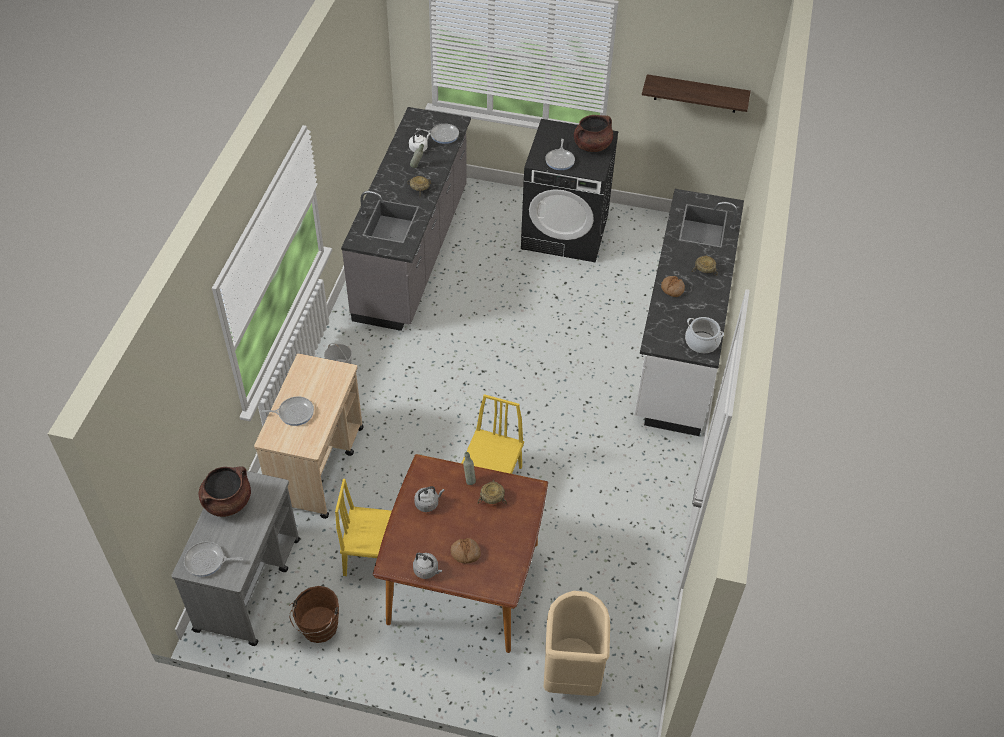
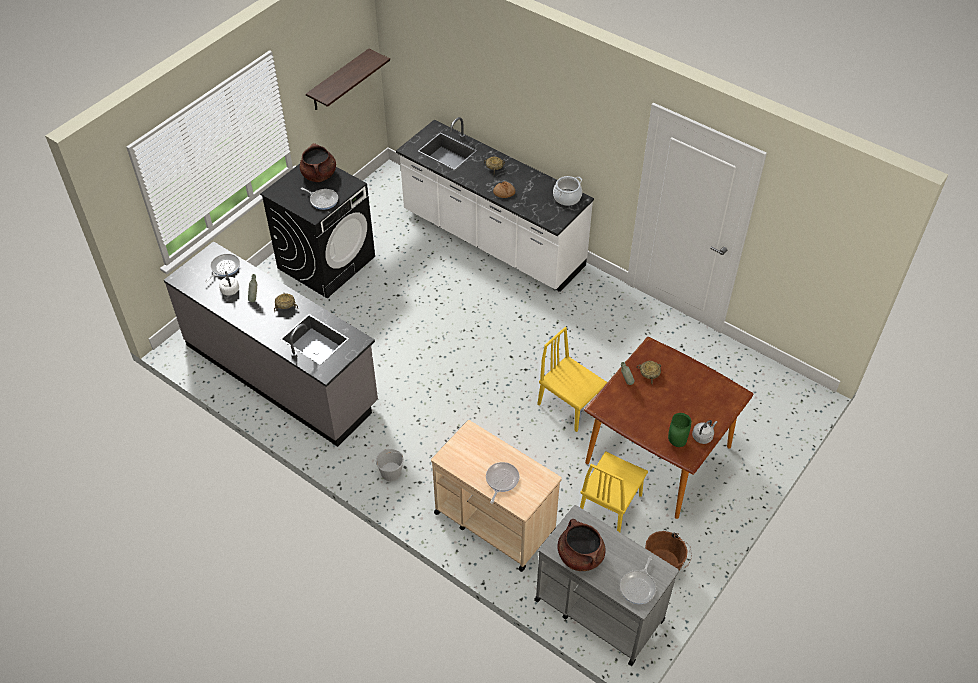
camera: 65 degrees left, 0 degrees up
grey kettle [414,486,445,512] -> none
bread [451,538,481,564] -> none
beige trash can [544,591,610,696] -> none
none -> green vase [668,413,691,447]

